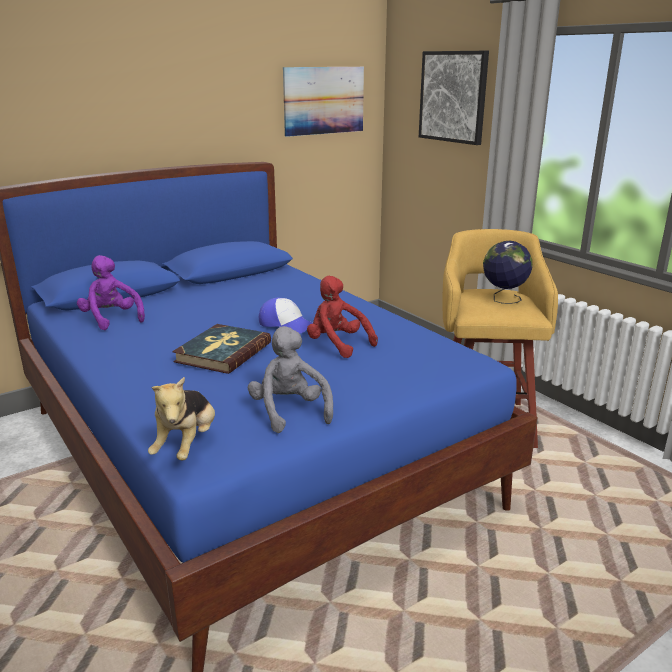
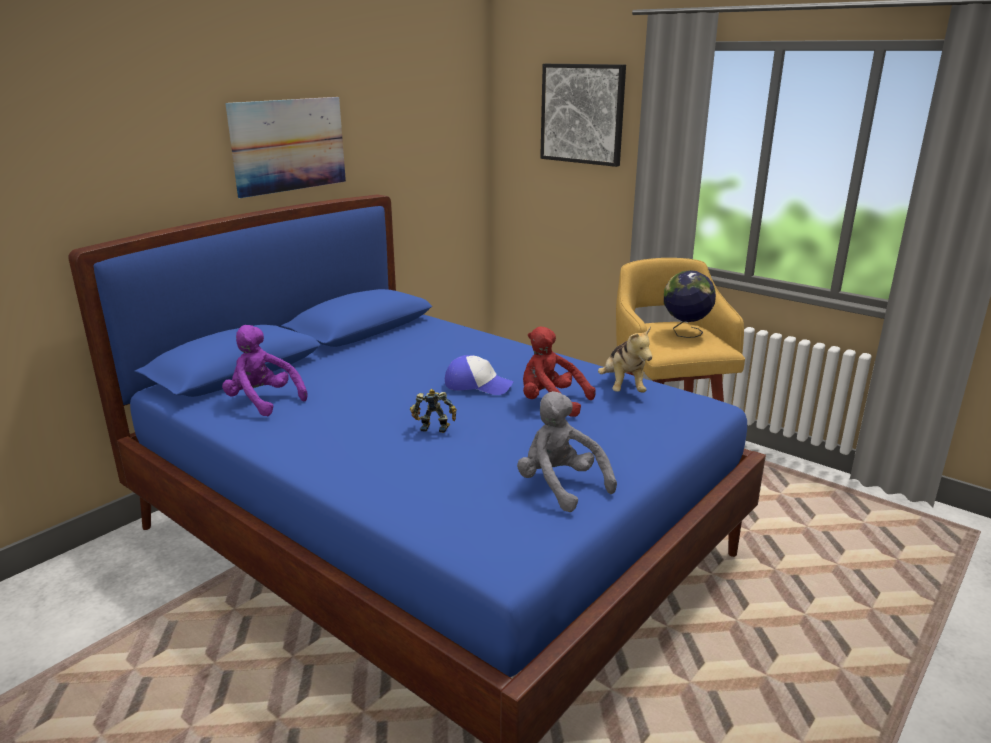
camera: 15 degrees left, 0 degrees up
plush toy [148,377,215,461] -> plush toy moved to [598,326,652,393]
book [172,324,271,374] -> toy robot [410,389,457,433]
picture [283,67,364,137] -> picture moved to [225,97,346,198]

